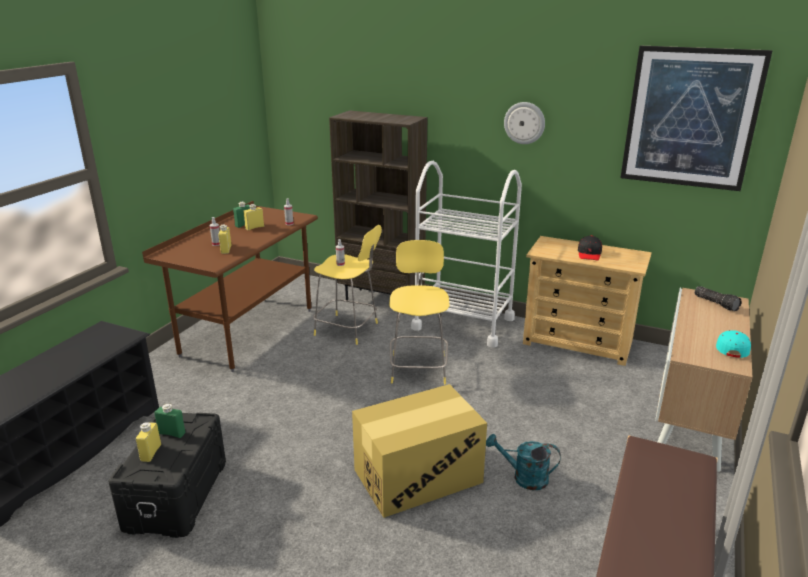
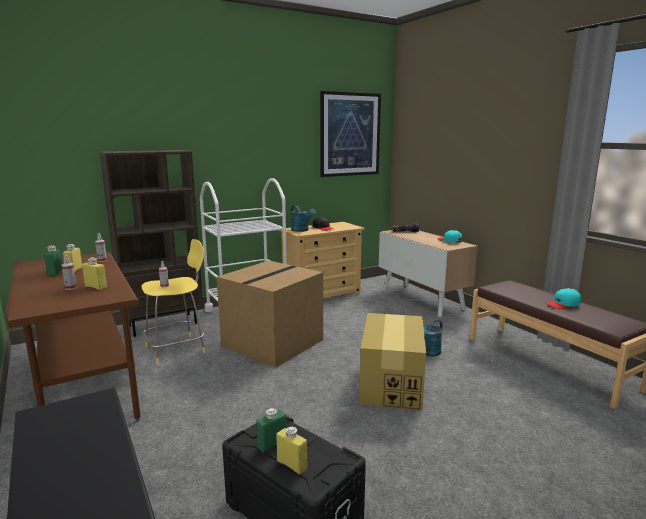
camera: 55 degrees left, 10 degrees down
yellow stool [389,240,450,384] -> cardboard box [217,261,323,368]
wall clock [504,102,545,144] -> none
none -> turquoise watering can [291,205,316,232]
none -> turquoise cap [545,288,581,309]

